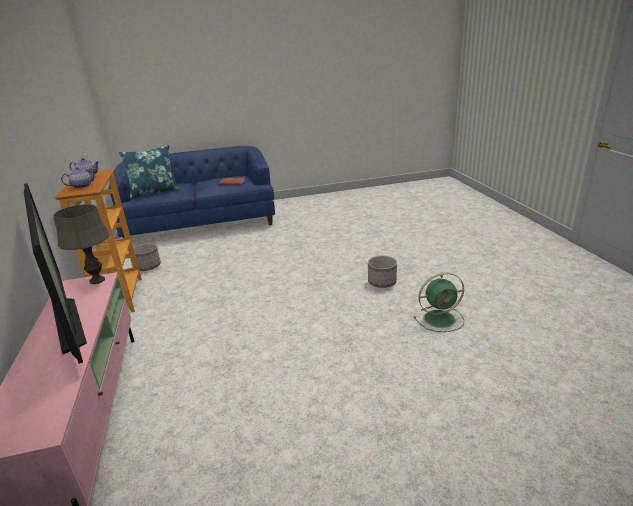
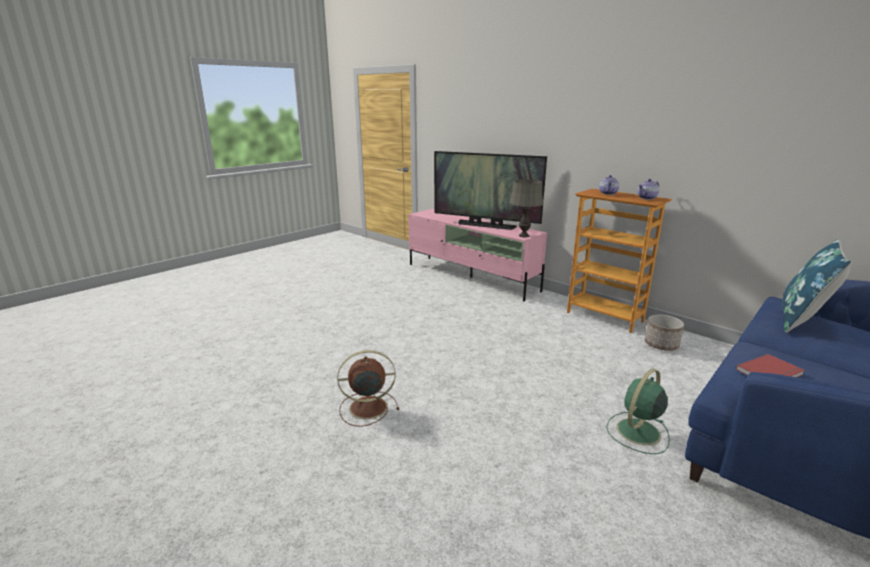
camera: 145 degrees right, 5 degrees down
planter [368,256,397,288] -> brown fan [337,350,399,427]
green fan [414,272,464,332] -> green fan moved to [606,369,670,454]

